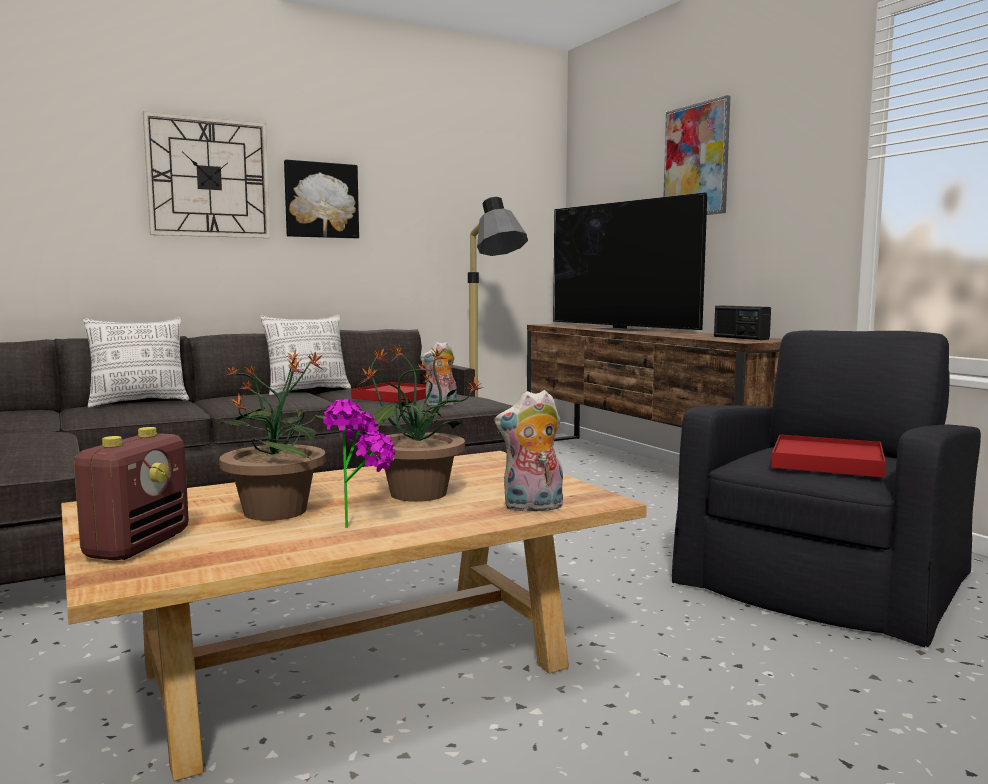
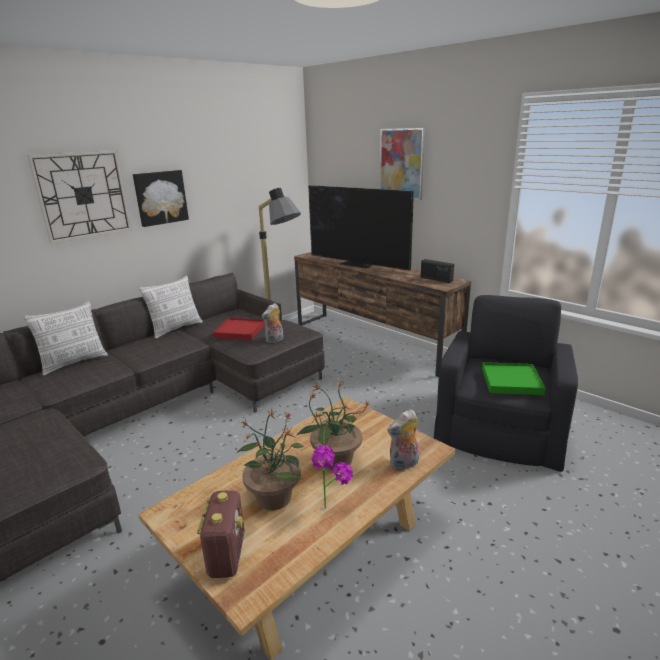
camera: 15 degrees left, 15 degrees up
red tray [771,434,886,478] -> green tray [482,362,546,395]

